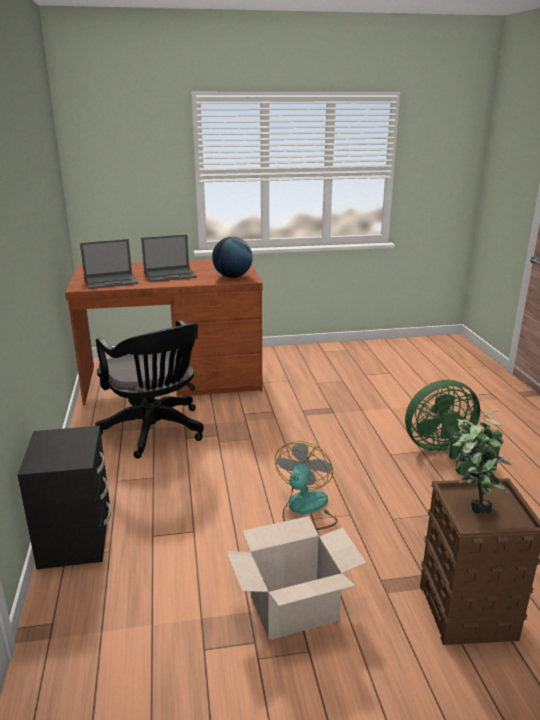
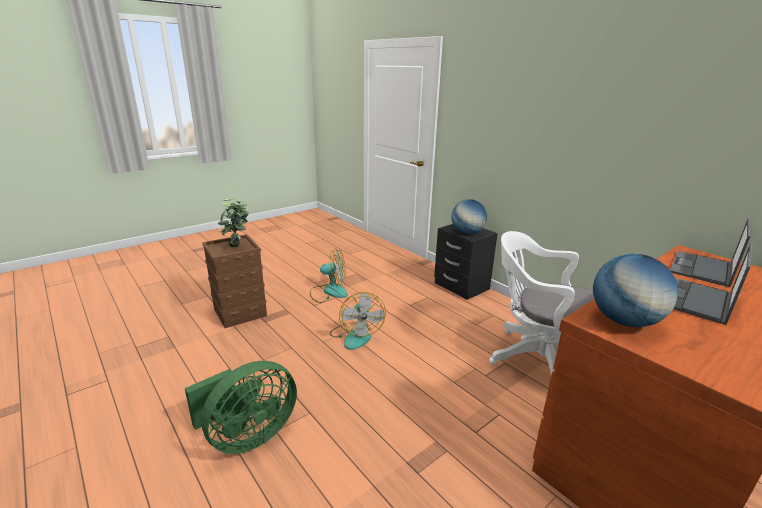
camera: 150 degrees right, 0 degrees up
black office chair [95,320,204,459] -> white office chair [489,231,595,393]
cardboard box [226,516,367,640] -> fan [310,248,348,303]
none -> globe [451,199,487,234]

